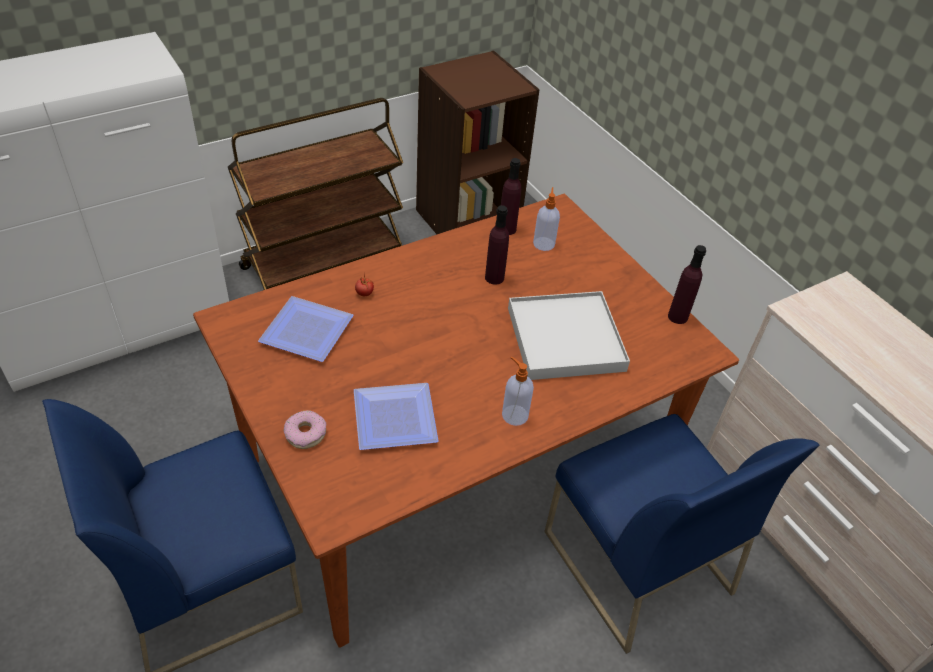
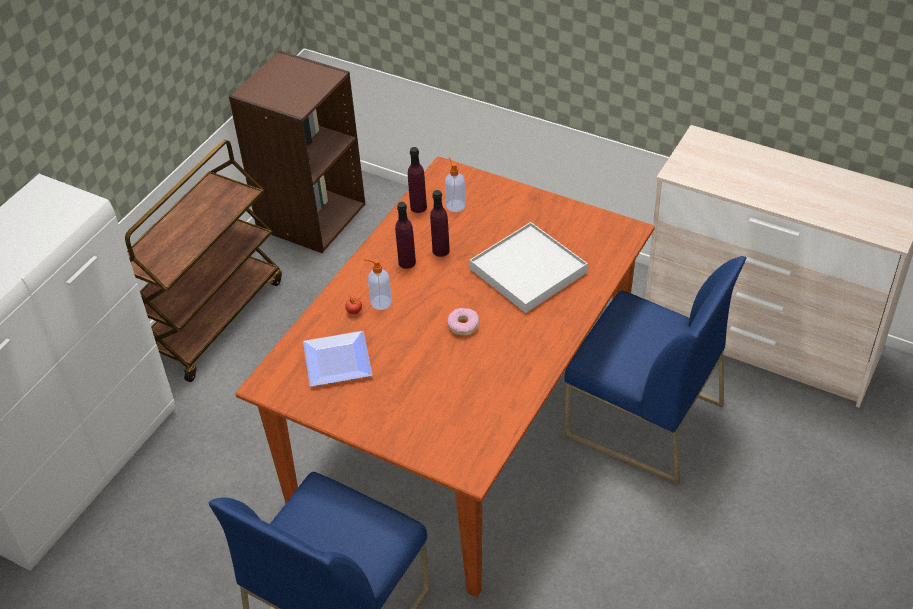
camera: 25 degrees left, 0 degrees up
donut [284,410,326,449] -> donut moved to [447,308,479,336]
plate [354,383,439,450] -> none
soap dispenser [502,357,534,426] -> soap dispenser moved to [364,259,392,310]
purple bottle [668,245,706,324] -> purple bottle moved to [395,202,416,269]

